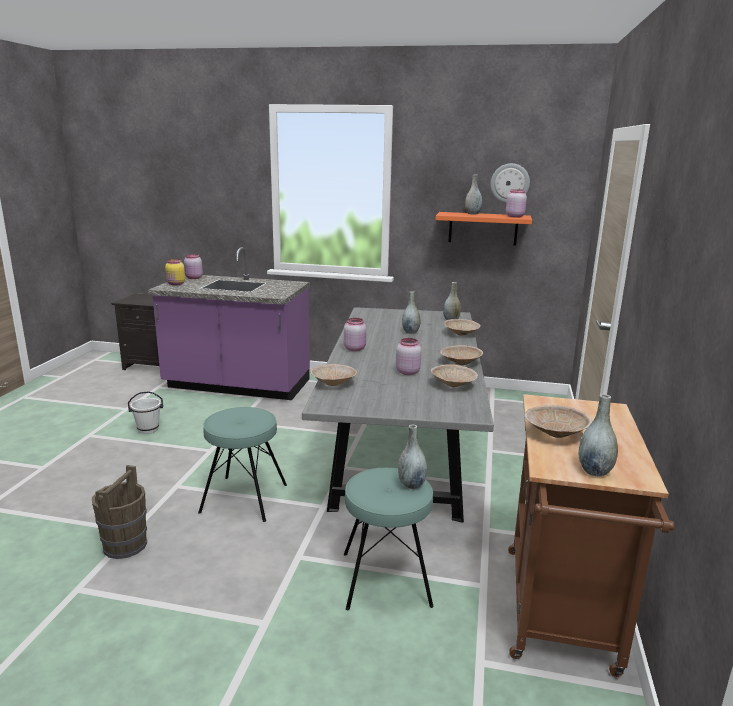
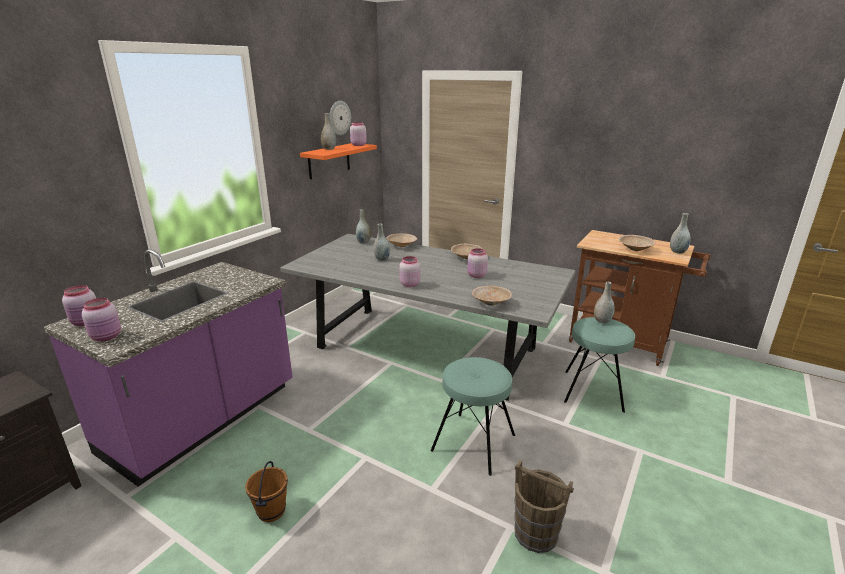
camera: 70 degrees left, 5 degrees up
white bucket [128,391,163,434] -> brown bucket [245,461,288,522]
yellow jar [165,259,185,285] -> pink jar [82,298,121,341]
beige bowl [431,364,478,387] -> none

